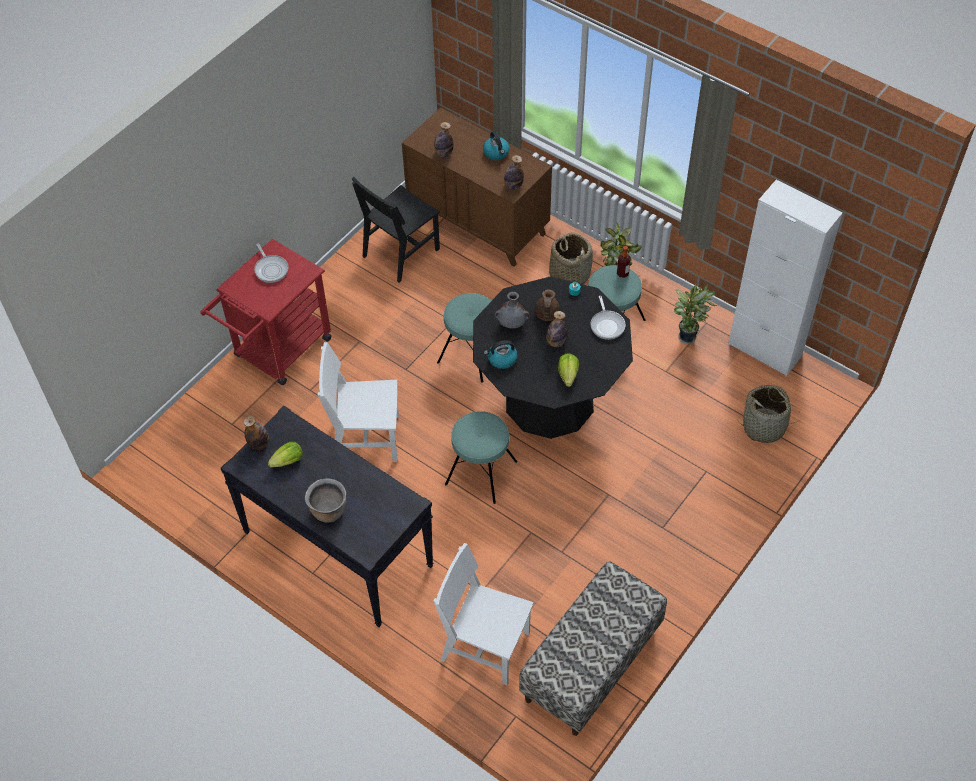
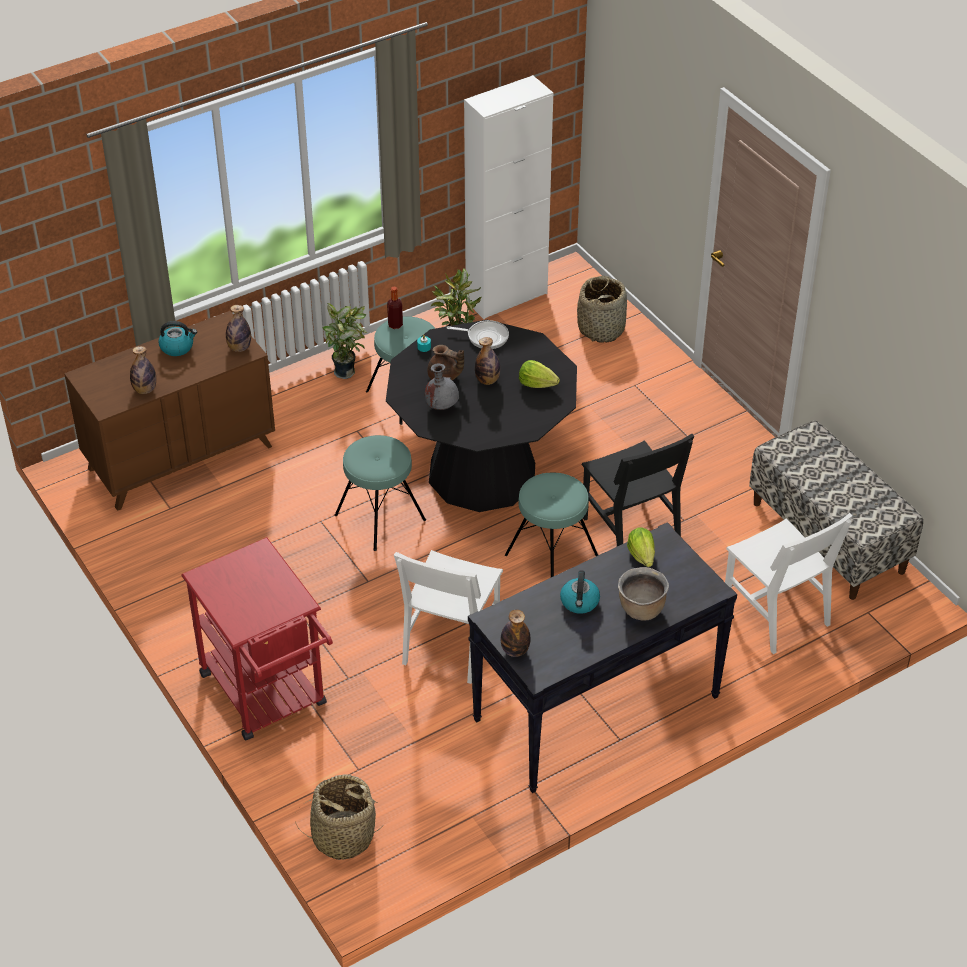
camera: 70 degrees left, 10 degrees down
frying pan [254,244,288,283] -> none
lettuce [268,442,303,468] -> lettuce moved to [627,528,655,567]
black chair [352,177,440,283] -> black chair moved to [582,434,694,546]
white chair [434,543,534,685] -> white chair turned 75 degrees counterclockwise [725,513,852,654]
kettle [484,340,518,369] -> kettle moved to [560,570,600,614]
basket [549,232,593,284] -> basket moved to [295,774,382,860]

